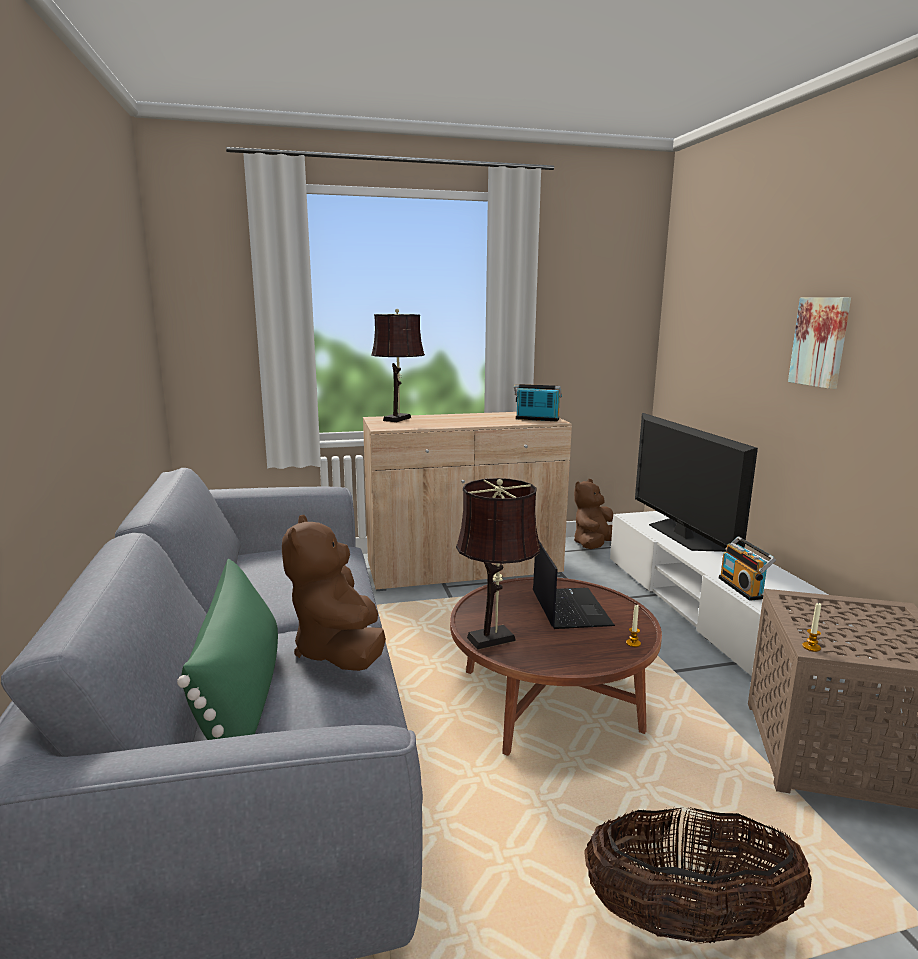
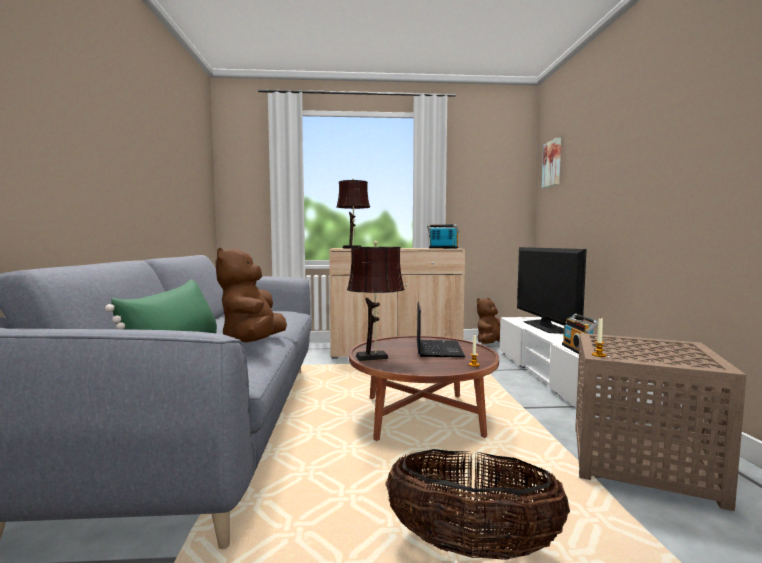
camera: 10 degrees right, 10 degrees down
picture [788,297,851,389] -> picture moved to [542,138,561,188]

